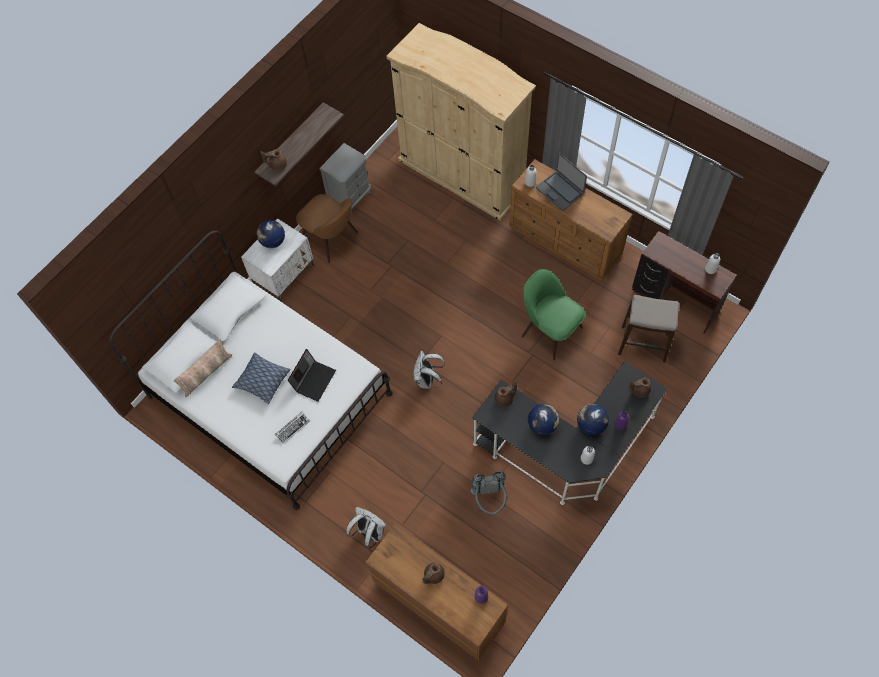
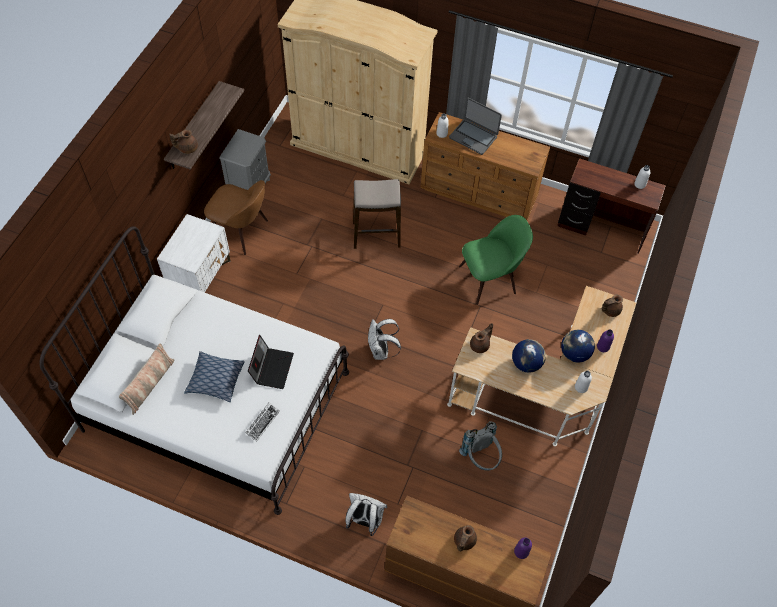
camera: 20 degrees left, 5 degrees down
globe [257,220,285,248] -> none
black desk [472,361,668,505] -> beige desk [447,286,636,446]
green chair [522,269,585,360] -> green chair turned 135 degrees clockwise [459,215,533,305]
stool [618,295,679,363] -> stool moved to [353,179,401,249]

